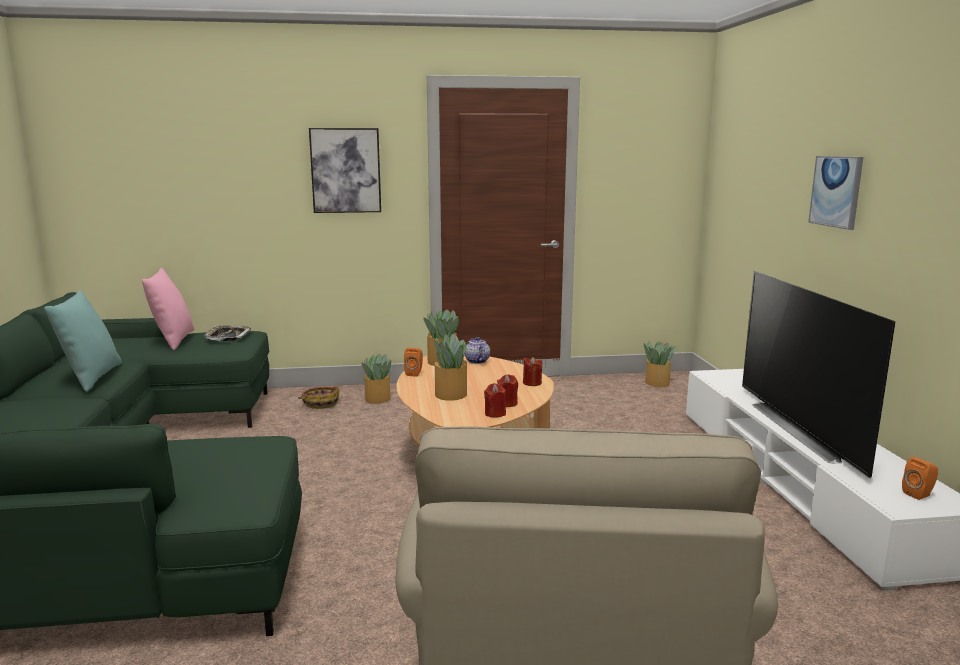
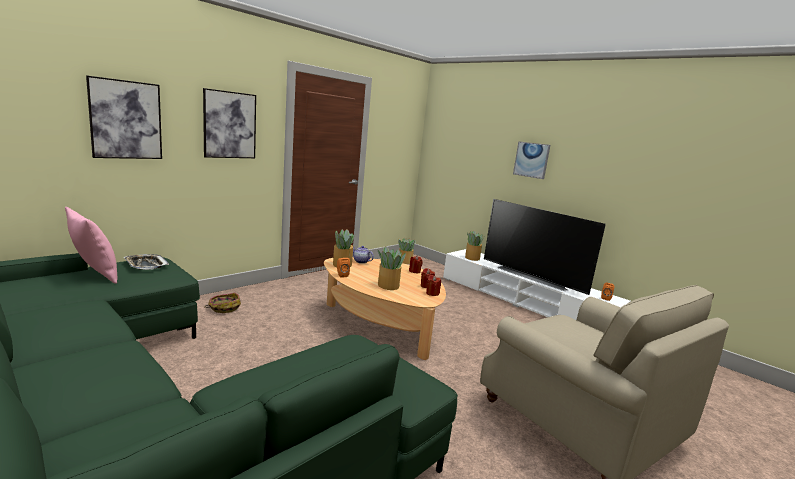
camera: 40 degrees left, 0 degrees up
turquoise pillow [44,290,122,392] -> none
potted plant [362,354,391,404] -> potted plant moved to [465,230,484,261]
none -> picture [86,75,162,159]

